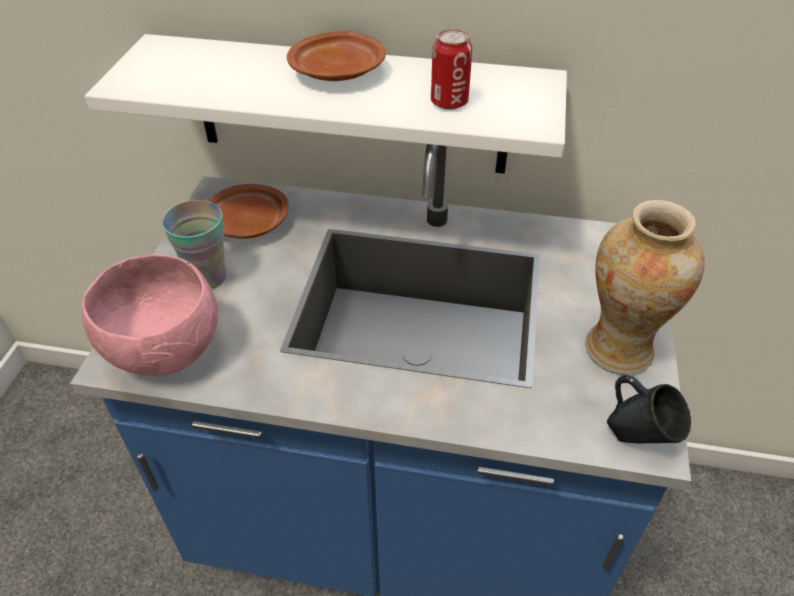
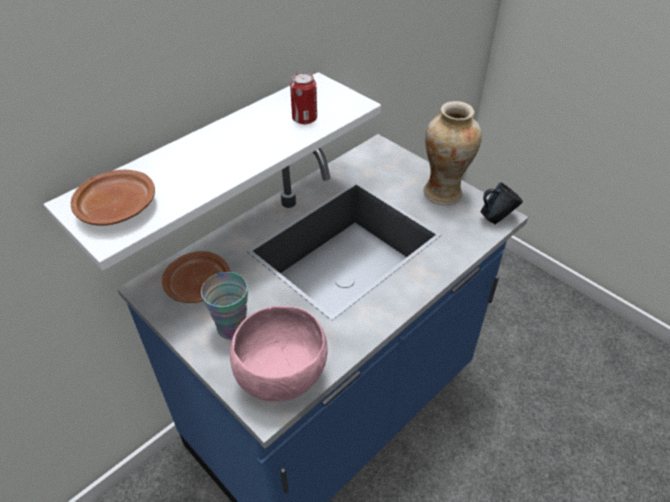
camera: 55 degrees left, 0 degrees up
brown plate [287,31,386,81] -> brown plate moved to [71,170,155,226]

